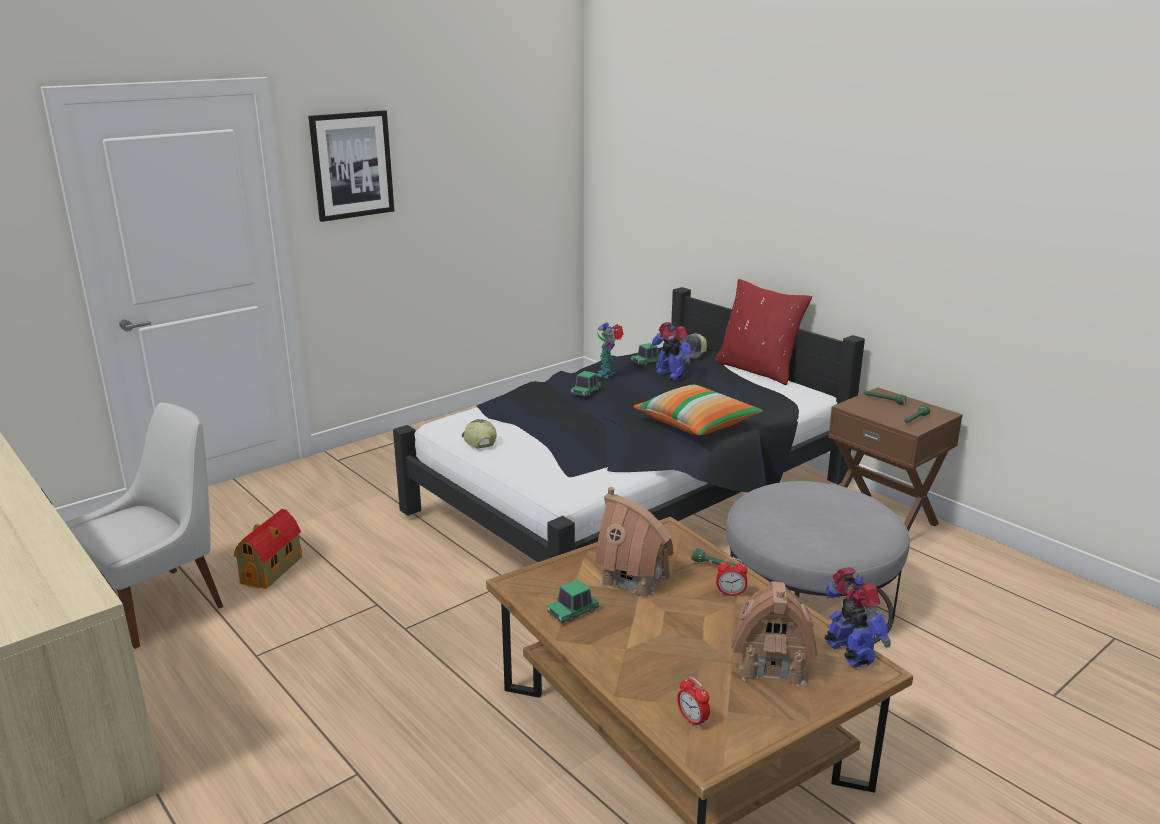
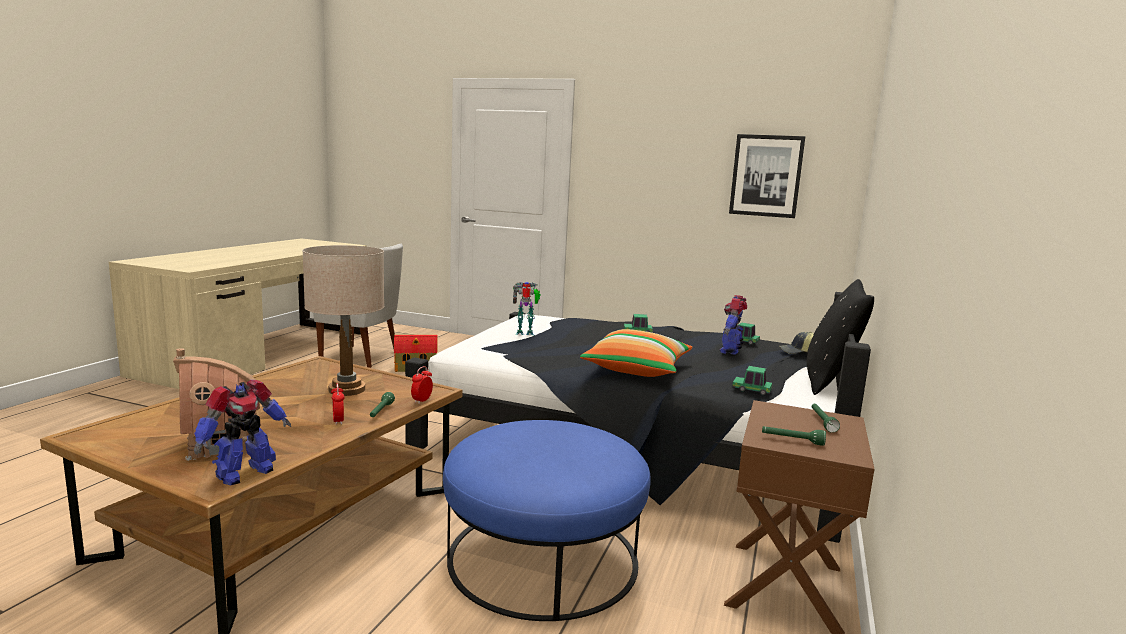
camera: 60 degrees right, 10 degrees down
picture [308,110,394,222] -> picture moved to [729,134,805,218]
cap [462,419,497,449] -> none
toy car [547,579,599,623] -> toy car moved to [732,366,773,395]
toy house [595,487,674,598] -> beige table lamp [302,245,384,396]
toy robot [597,322,624,378] -> toy robot moved to [513,282,541,335]
alarm clock [677,676,710,728] -> alarm clock moved to [411,366,433,404]
red pillow [714,279,812,385] -> black pillow [807,279,874,395]
grey ottoman [726,481,910,644] -> blue ottoman [443,420,651,621]

